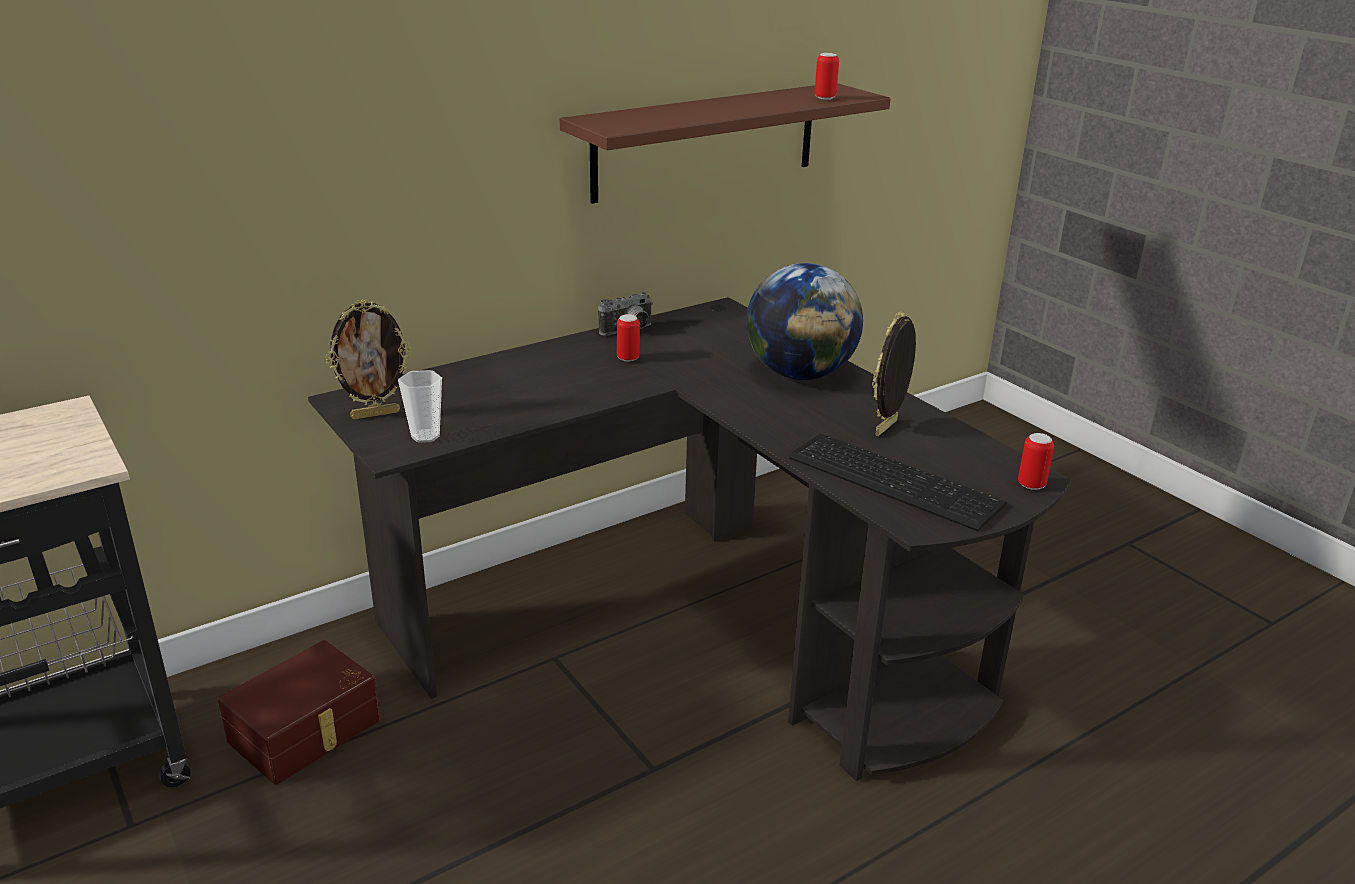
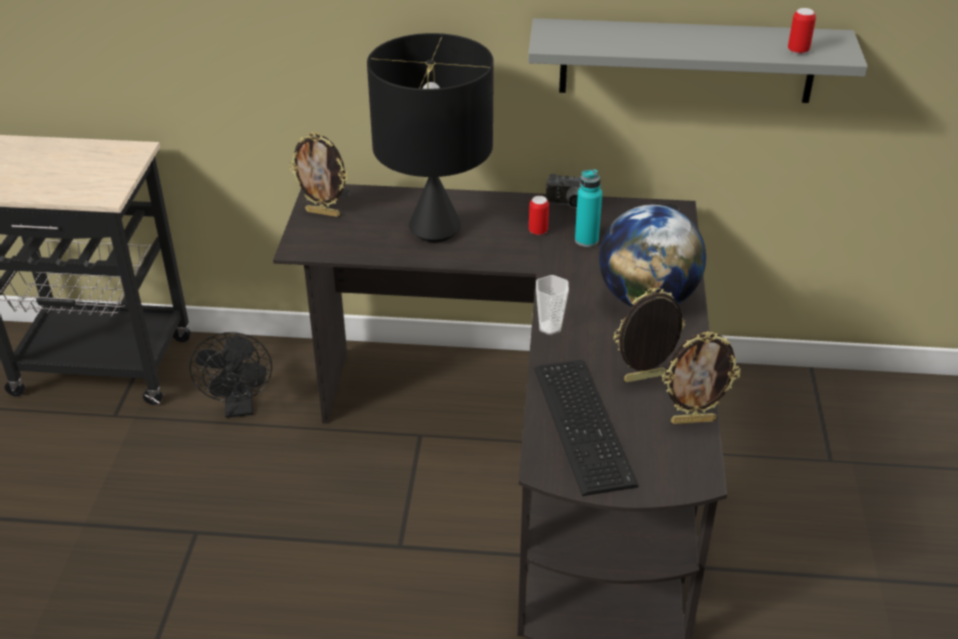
camera: 40 degrees right, 10 degrees up
brown storage box [218,640,381,785] -> black fan [189,332,272,418]
cup [398,370,442,443] -> cup moved to [536,275,569,335]
brown shelf [560,83,891,204] -> grey shelf [528,18,868,103]
can [1018,433,1054,490] -> none
none -> black table lamp [367,33,494,242]
none -> turquoise bottle [575,169,602,247]
none -> picture frame [662,331,741,424]

